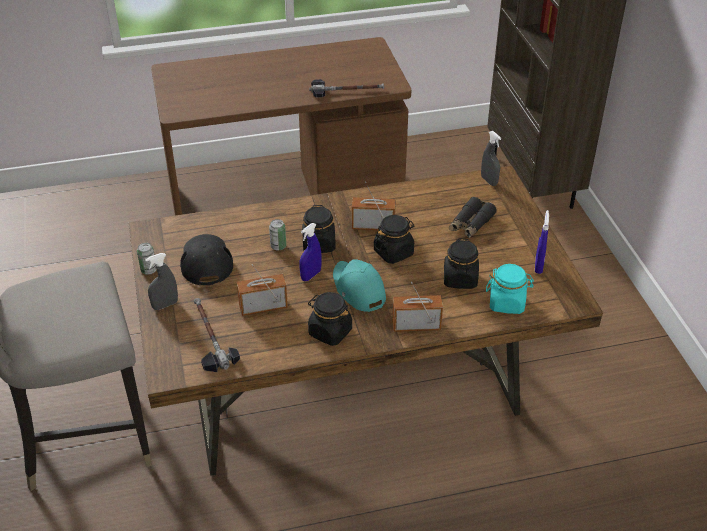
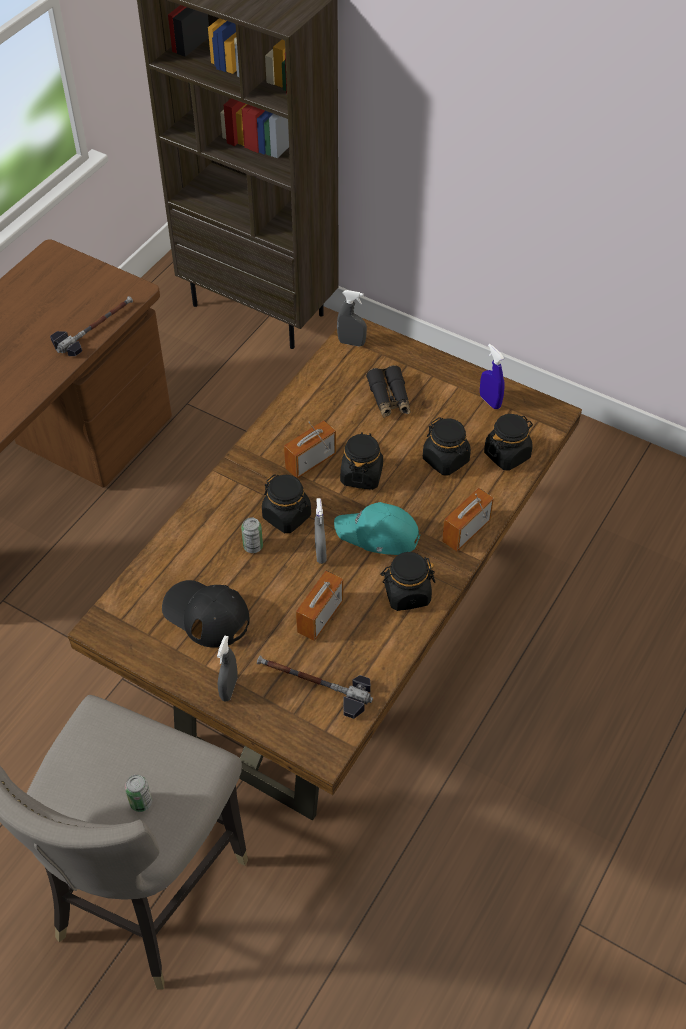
camera: 45 degrees left, 10 degrees up
can [137,243,157,275] -> can moved to [125,775,152,812]
blue spray bottle [300,223,322,281] -> grey spray bottle [315,498,327,564]
turquoise jar [486,264,534,314] -> black jar [484,414,533,471]

